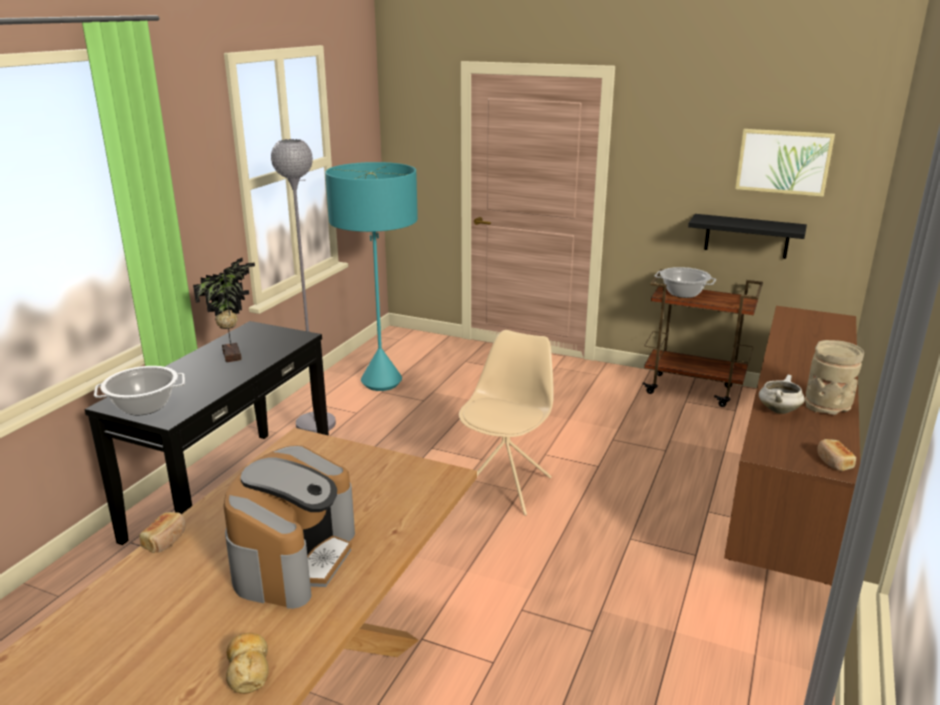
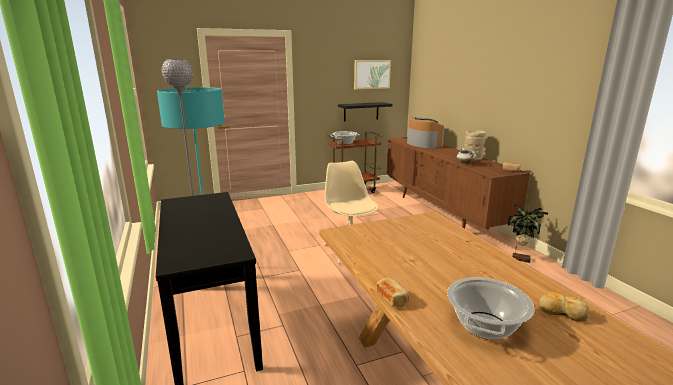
camera: 45 degrees left, 5 degrees down
cooking pot [94,366,185,415] -> cooking pot moved to [447,277,535,340]
potted plant [193,258,255,362] -> potted plant moved to [508,205,548,263]
coffee machine [223,445,355,609] -> coffee machine moved to [407,117,444,148]

